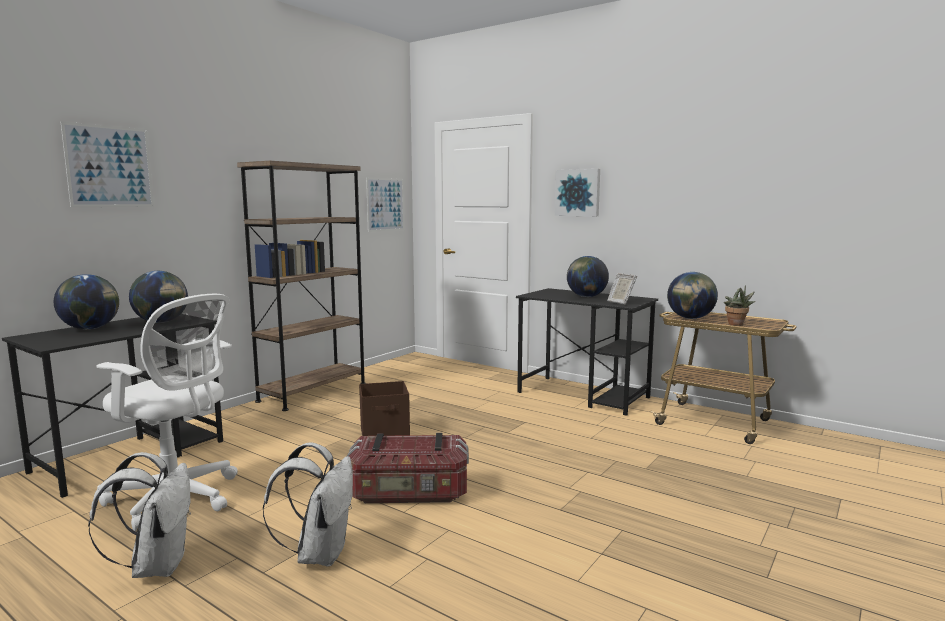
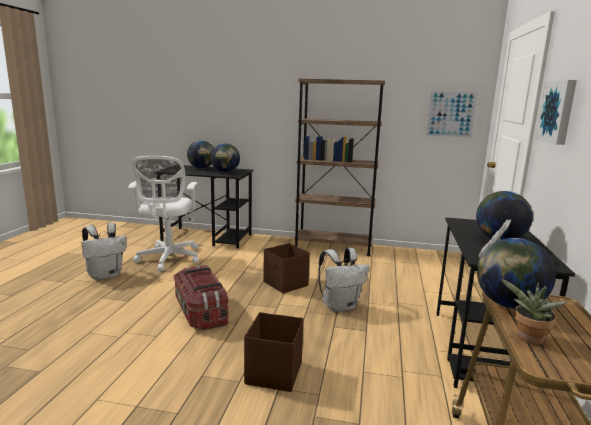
camera: 65 degrees right, 5 degrees up
picture [60,121,154,207] -> none
white backpack [263,442,353,567] -> white backpack moved to [318,247,369,312]
none -> brown storage box [244,312,303,392]

